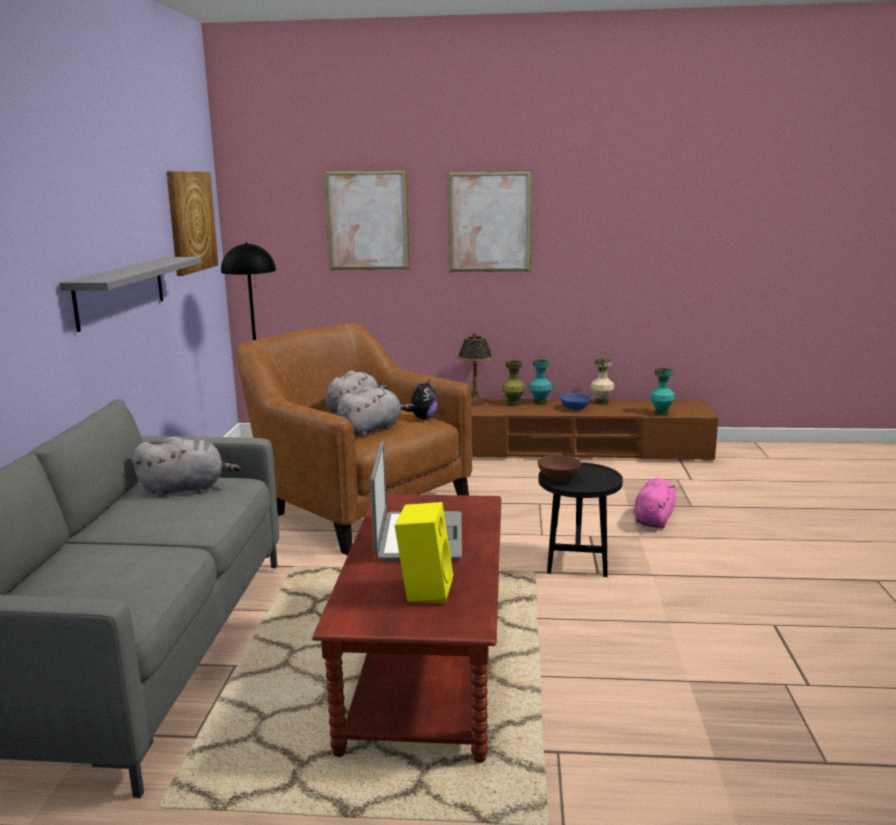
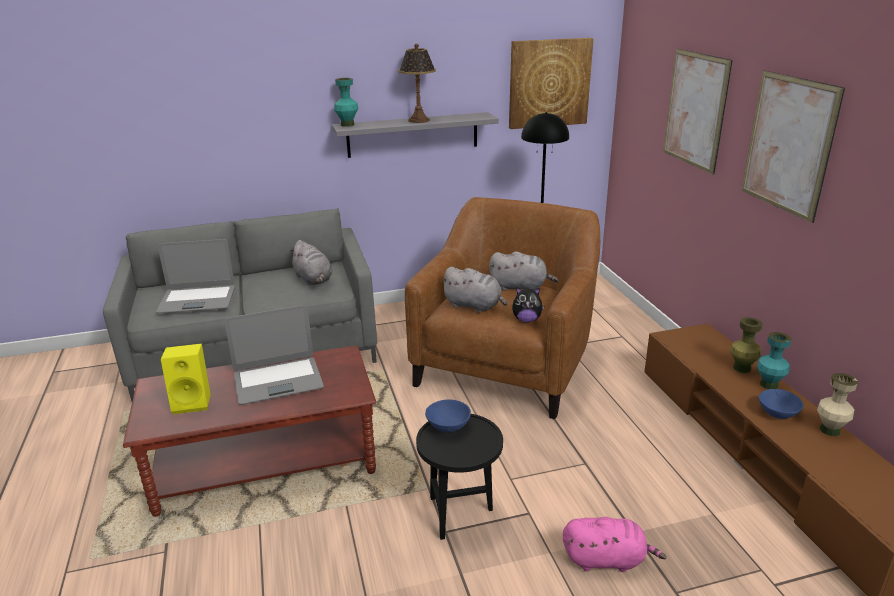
camera: 70 degrees right, 10 degrees up
table lamp [457,332,493,406] -> table lamp moved to [398,44,436,123]
brown bowl [537,455,581,481] -> blue bowl [425,399,471,432]
turquoise vase [650,368,675,416] -> turquoise vase moved to [334,78,358,127]
none -> laptop [156,239,235,313]

